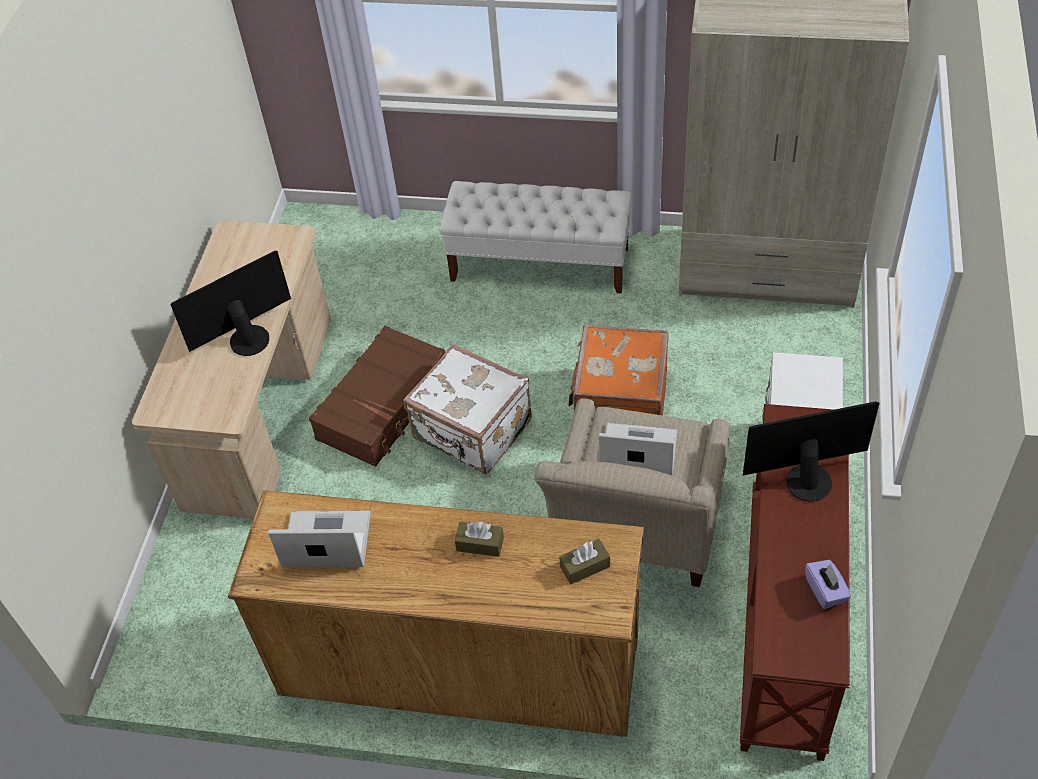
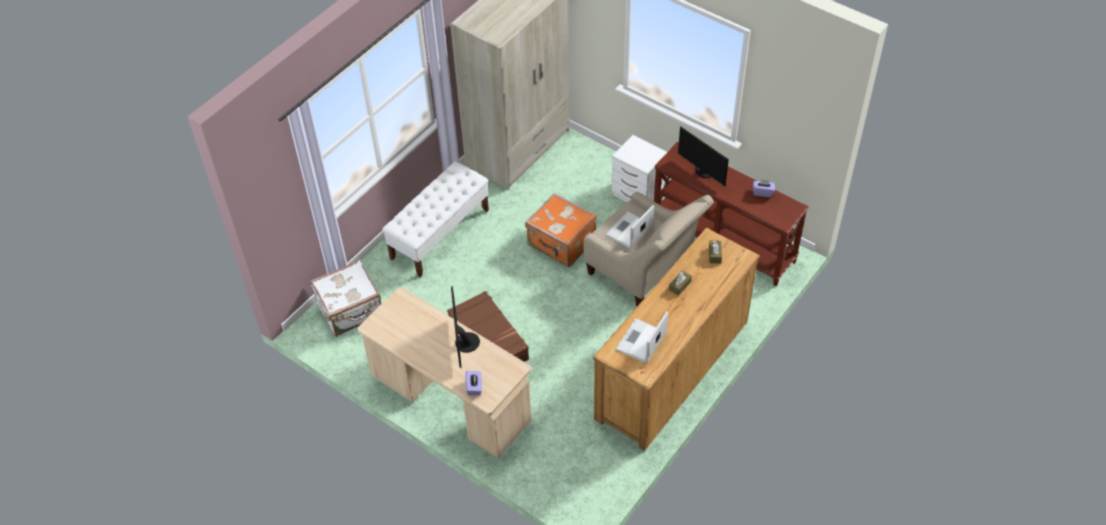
camera: 65 degrees left, 0 degrees up
white suitcase [403,344,532,474] -> white suitcase moved to [310,260,381,337]
monitor [743,401,879,501] -> monitor turned 60 degrees counterclockwise [678,126,729,186]
none -> purple tissue box [466,371,482,396]

